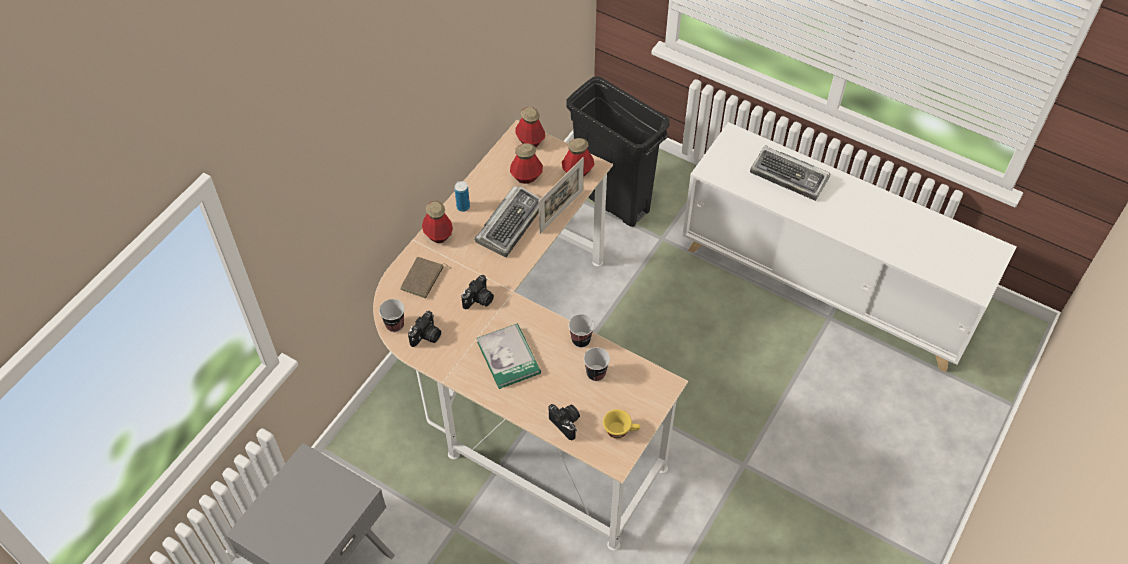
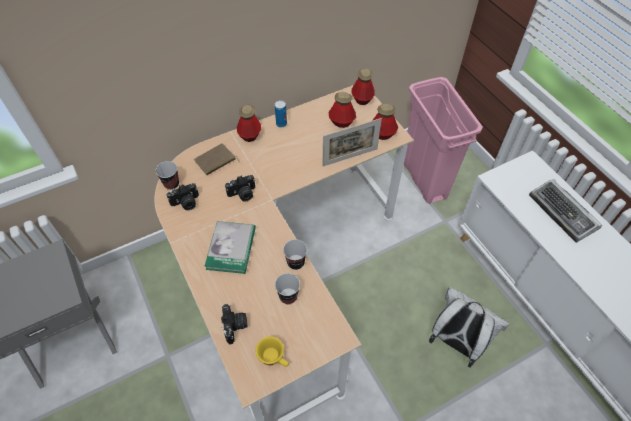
camera: 30 degrees right, 0 degrees up
keyboard [475,186,541,257] -> none
black trash can [566,76,670,227] -> pink trash can [404,77,483,204]
none -> white backpack [429,287,510,368]

